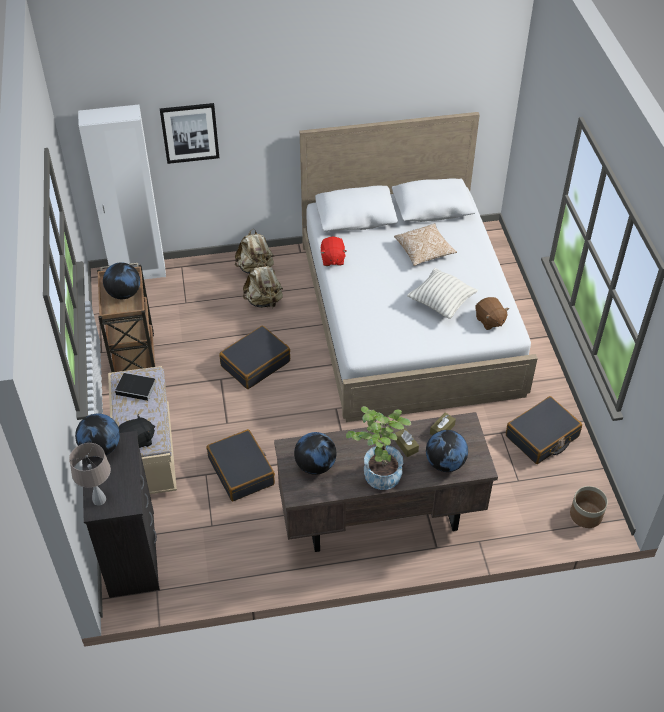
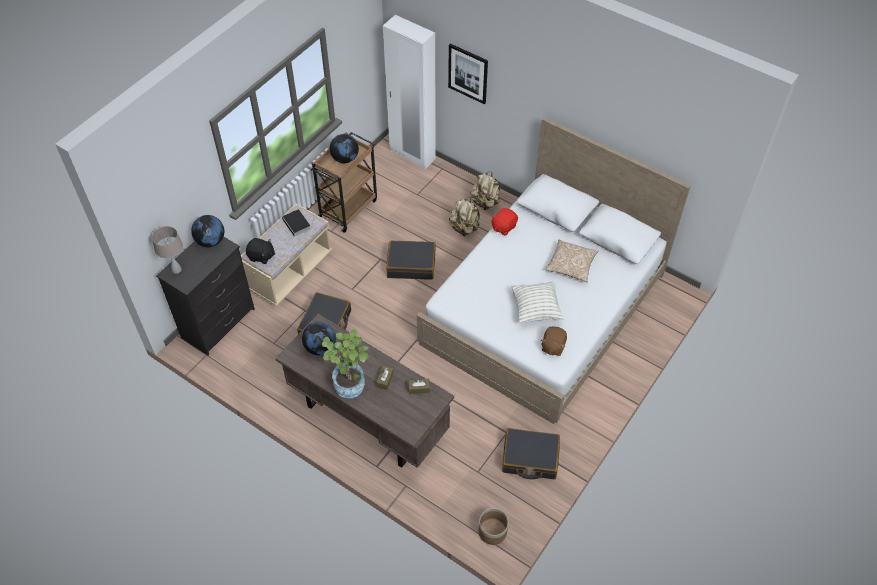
camera: 45 degrees right, 5 degrees up
globe [426,430,468,472] -> none

